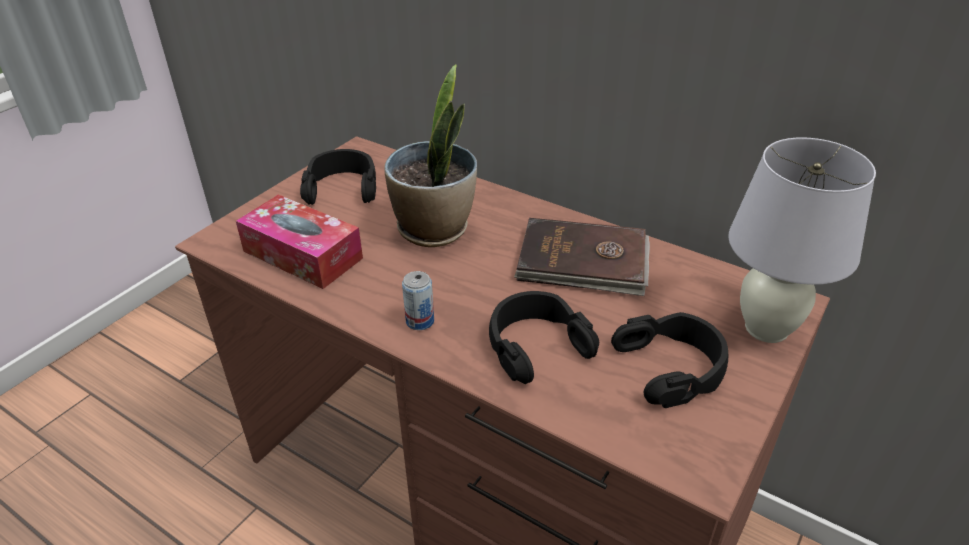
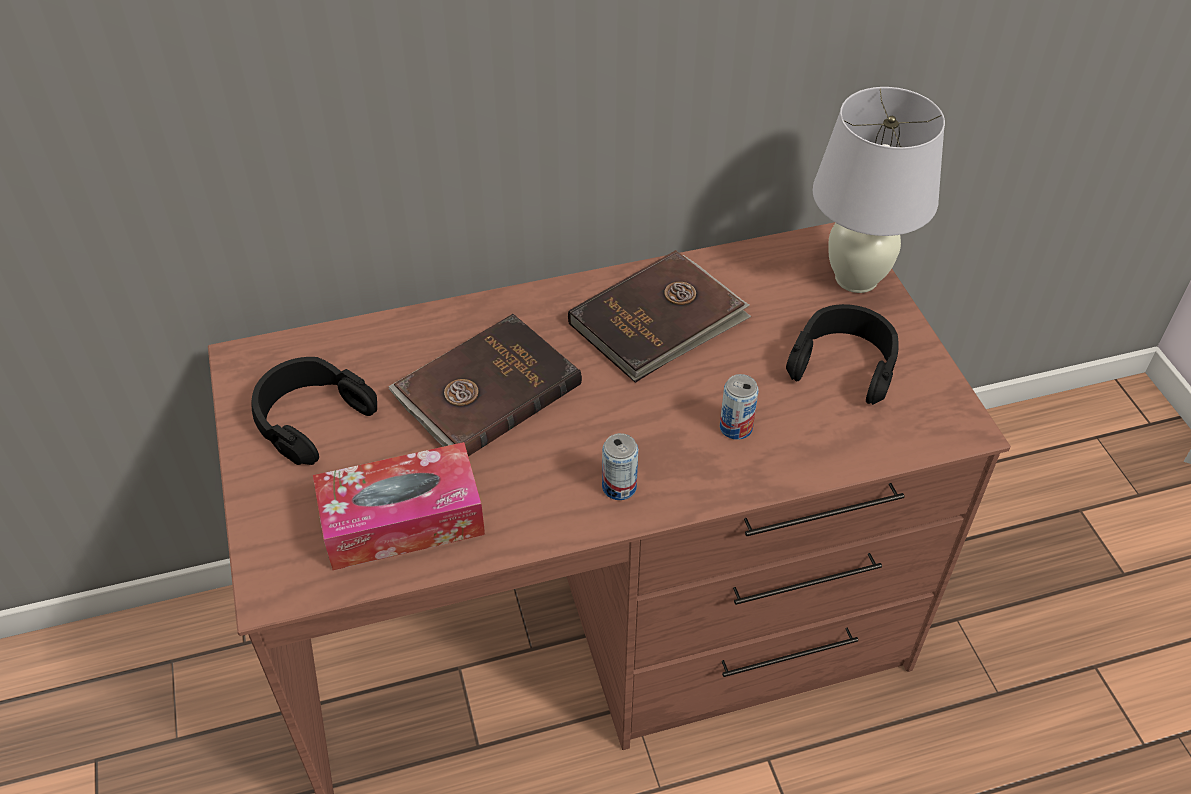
camera: 50 degrees left, 10 degrees up
potted plant [384,64,477,247] -> brown book [388,314,582,457]
black headphones [489,291,599,384] -> can [720,374,759,440]

